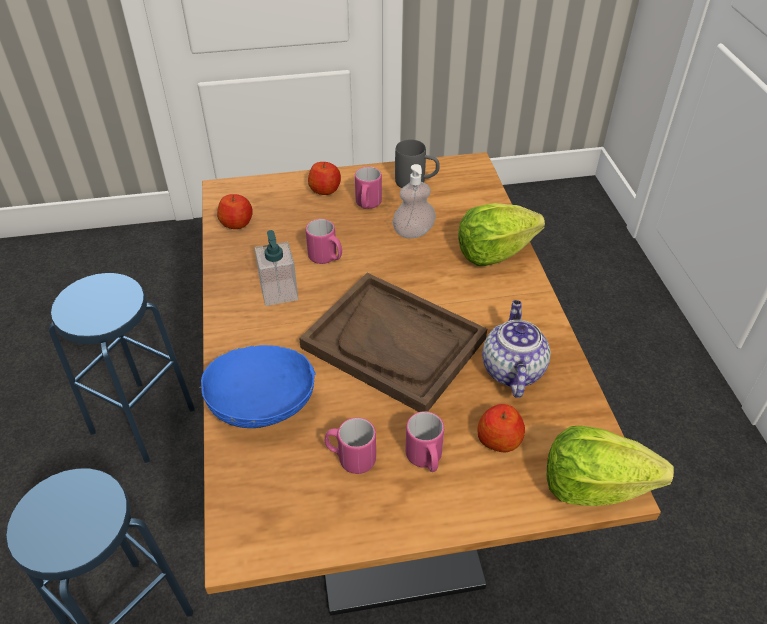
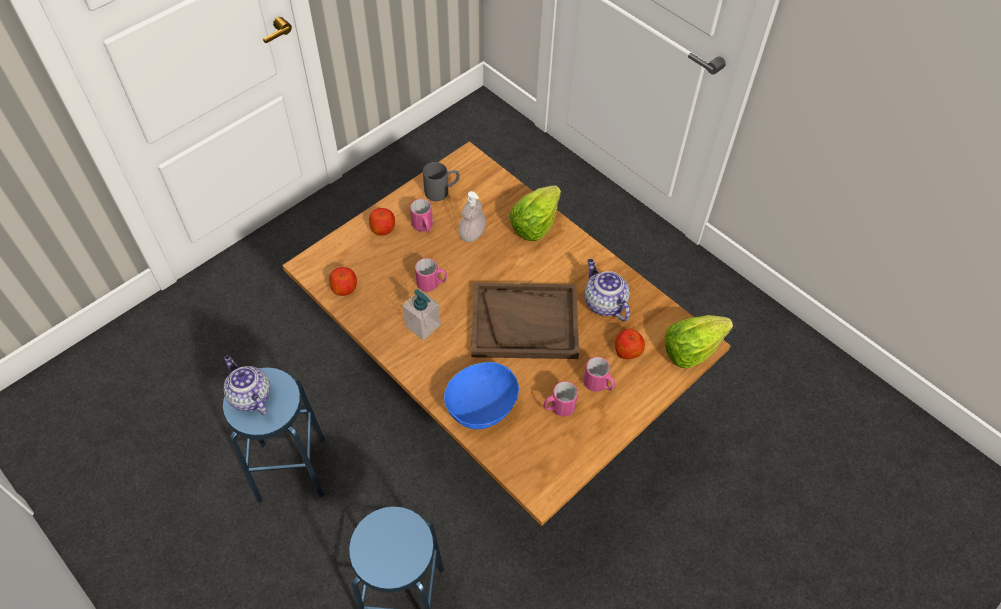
camera: 35 degrees left, 10 degrees up
none -> teapot [224,355,270,415]

